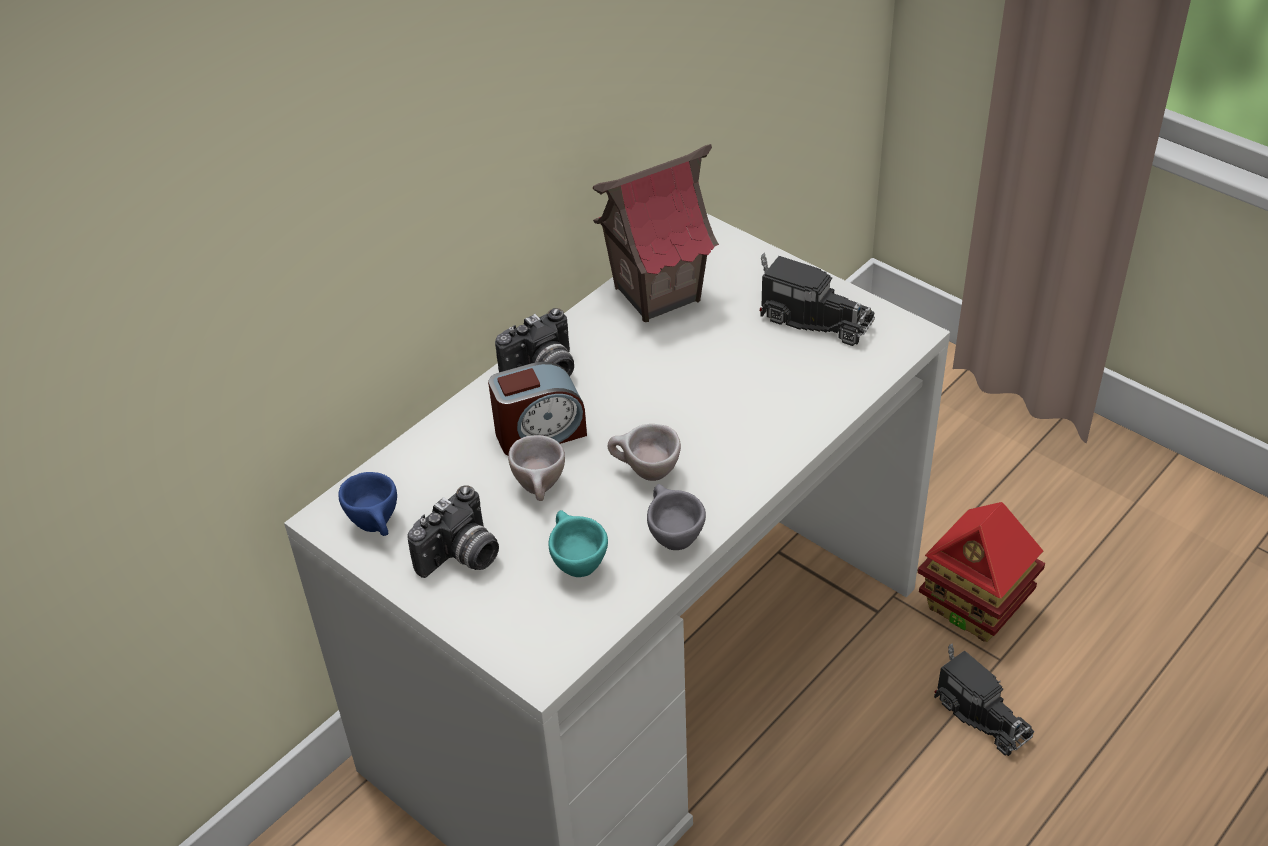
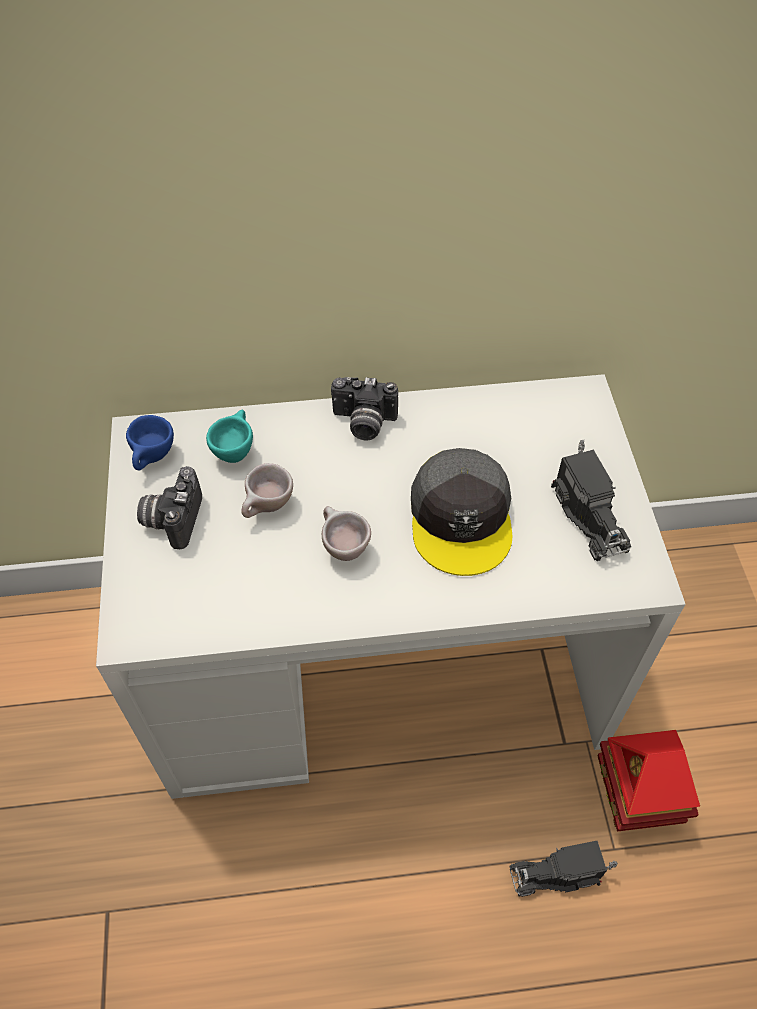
camera: 40 degrees right, 10 degrees up
camera [407,485,499,578] -> camera turned 105 degrees clockwise [137,466,202,549]
alarm clock [488,362,587,456] -> none
turquoise cup [548,510,608,577] -> turquoise cup moved to [206,410,253,463]
toy house [593,144,719,322] -> none
grey cup [647,484,706,550] -> none
toy truck [934,643,1034,756] -> toy truck turned 75 degrees clockwise [510,841,618,897]
none -> grey cap [411,448,513,576]

